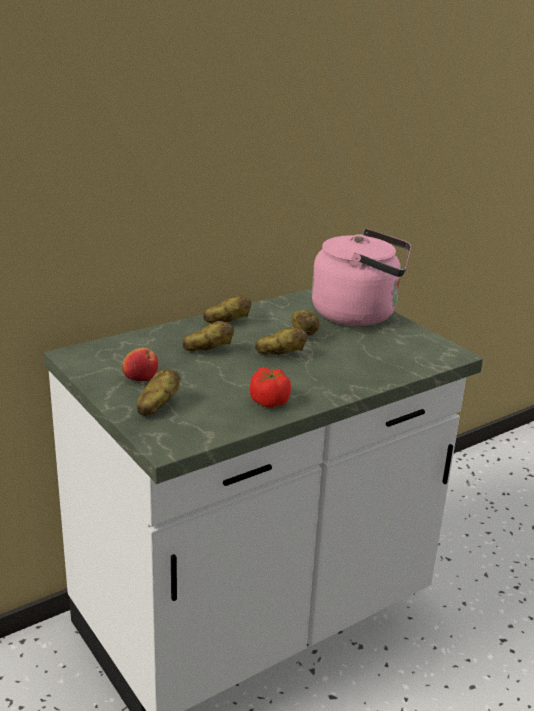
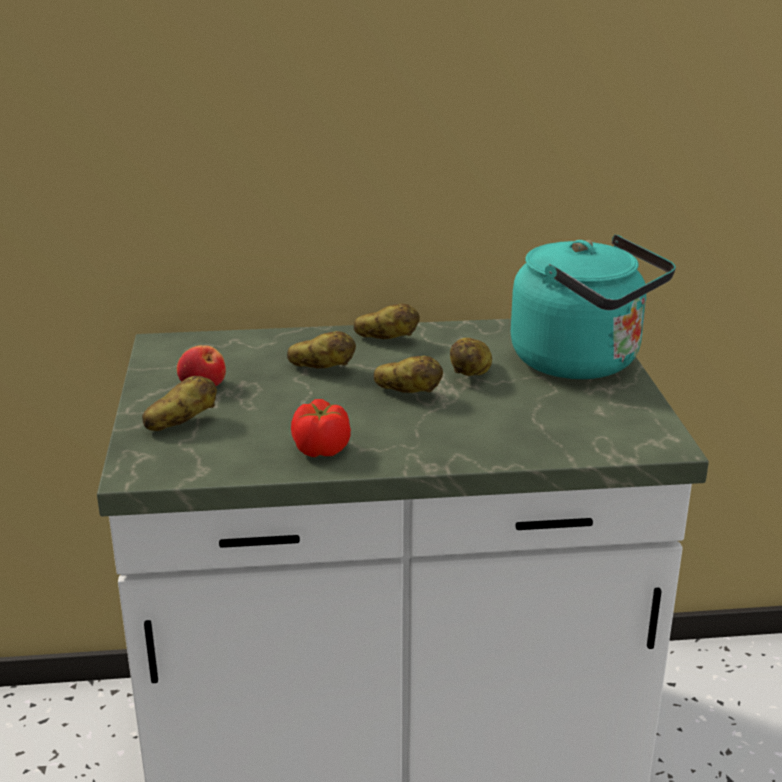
camera: 30 degrees right, 0 degrees up
pink kettle [312,228,411,326] -> turquoise kettle [511,234,676,379]

